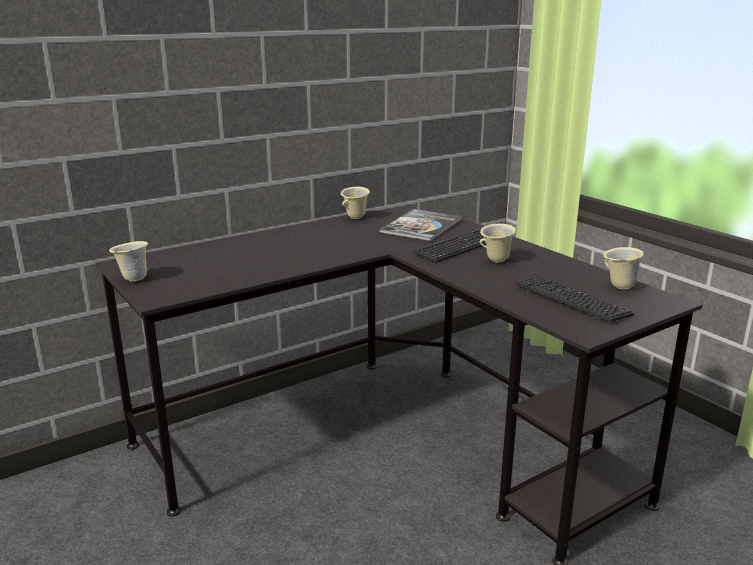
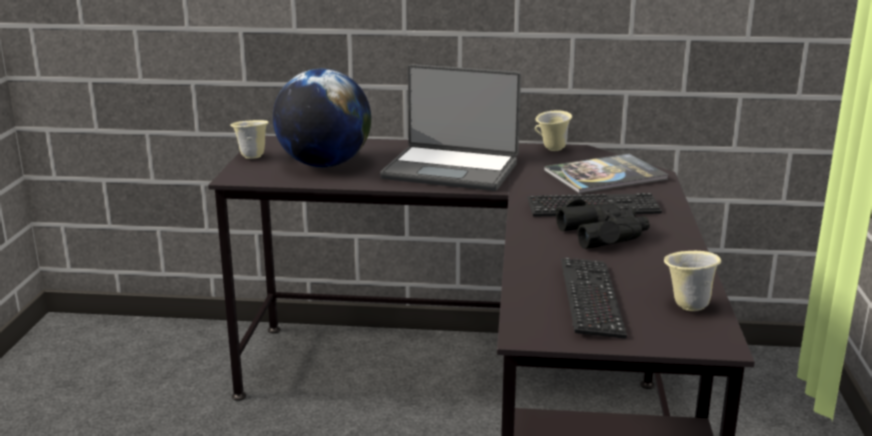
camera: 40 degrees right, 0 degrees up
beige mug [480,224,516,263] -> black binoculars [555,198,650,249]
none -> globe [273,69,371,167]
none -> laptop [380,64,521,191]

